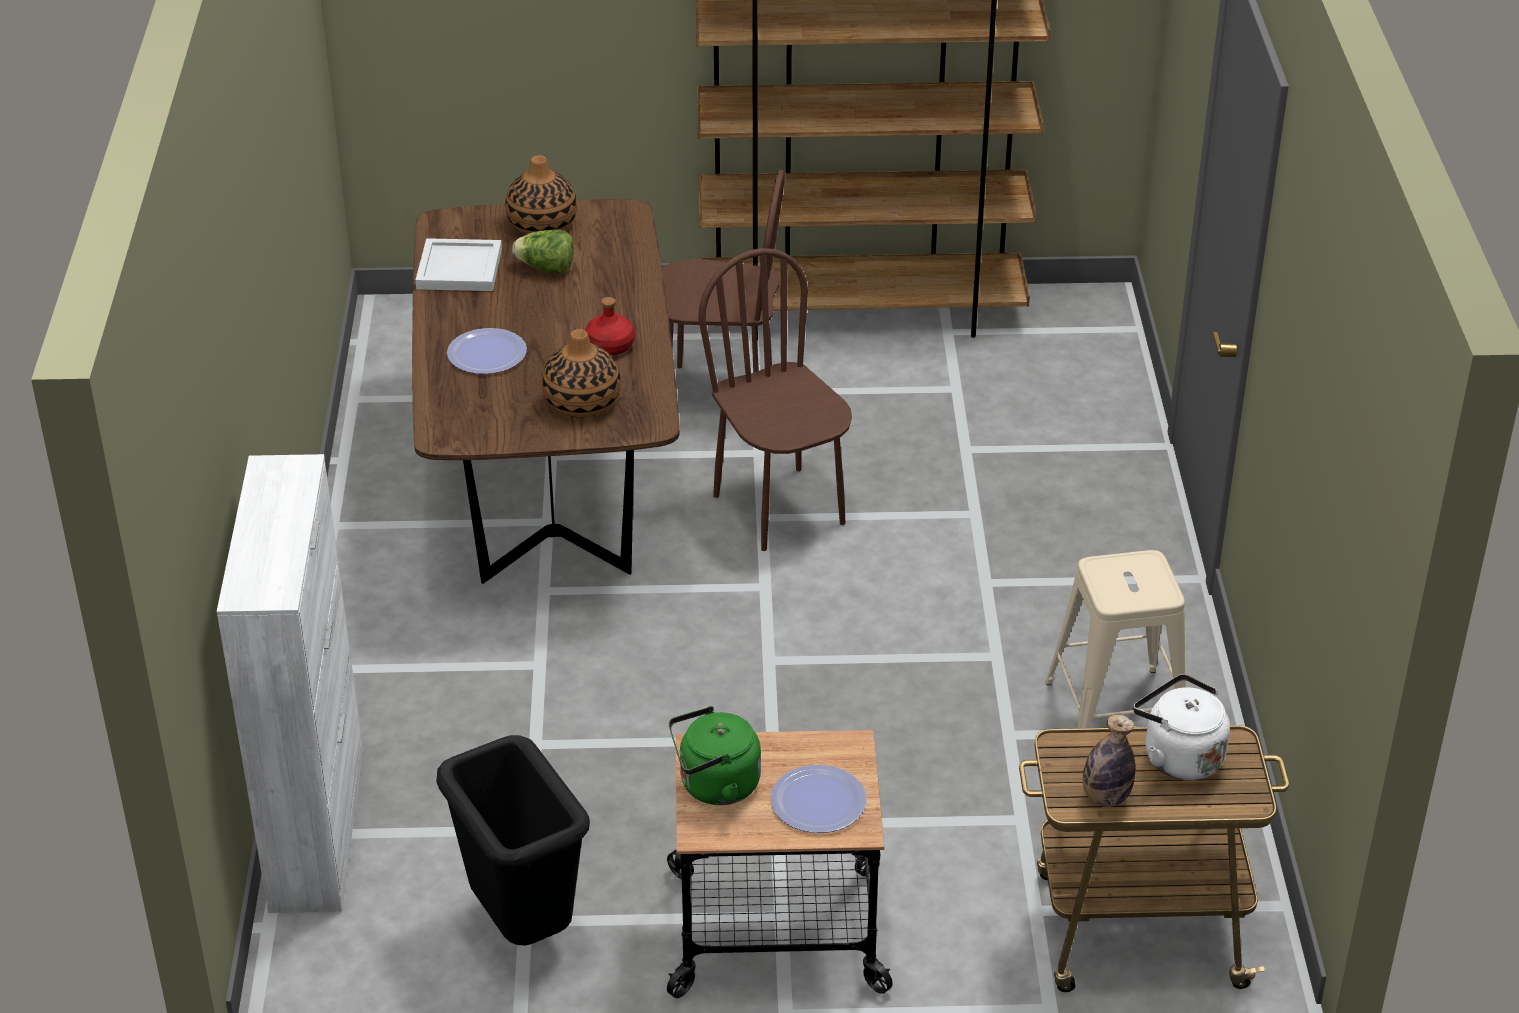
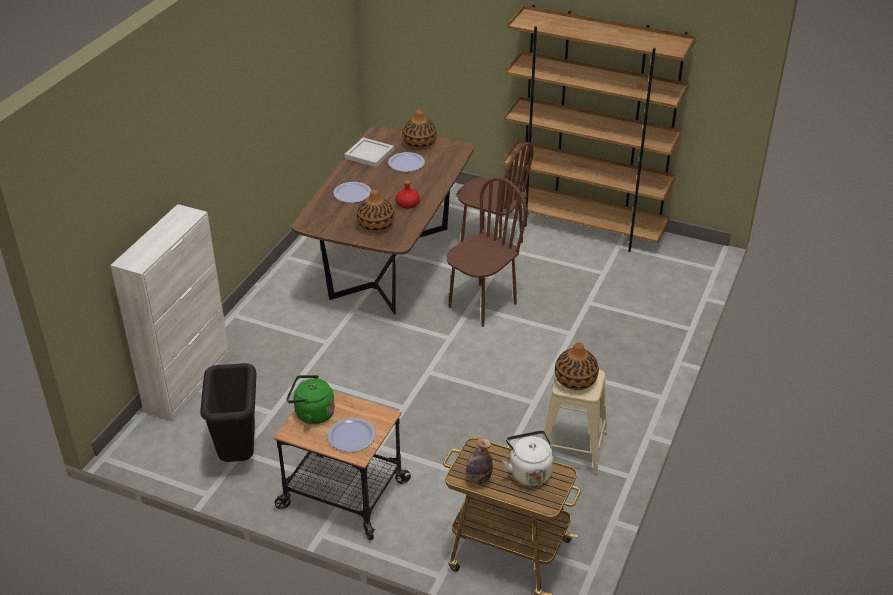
camera: 25 degrees right, 0 degrees up
lettuce [512,229,574,274] -> plate [388,152,425,172]
brown chair [699,248,852,551] -> brown chair turned 45 degrees clockwise [446,177,527,327]
none -> vase [555,342,599,390]

